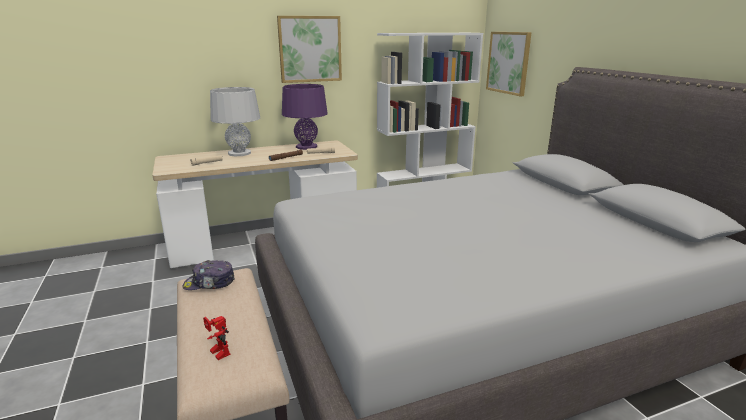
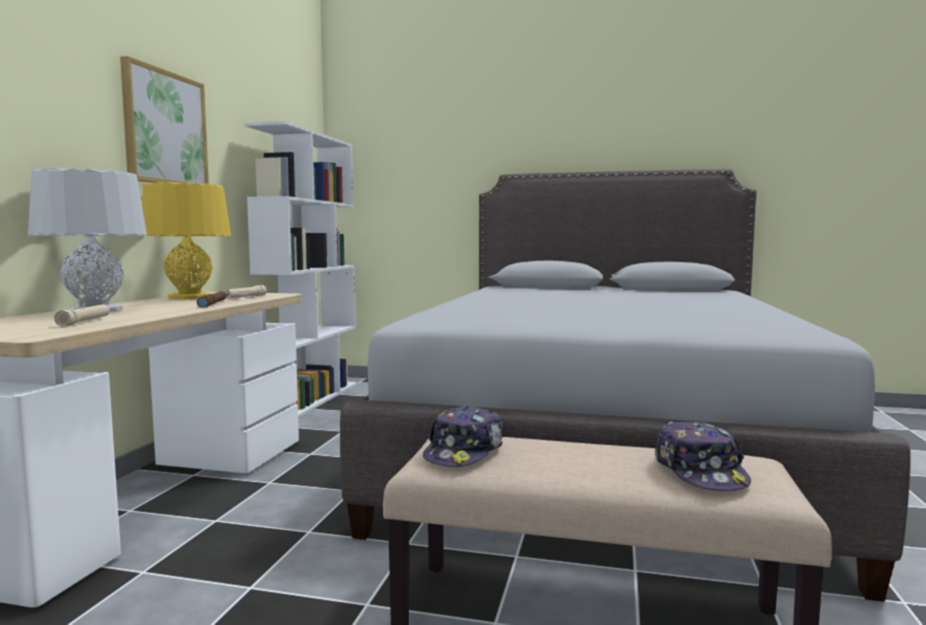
camera: 55 degrees left, 15 degrees down
toy robot [203,316,230,360] -> cap [655,421,751,491]
purple table lamp [282,84,328,150] -> yellow table lamp [142,182,231,299]
picture [486,32,532,96] -> none

